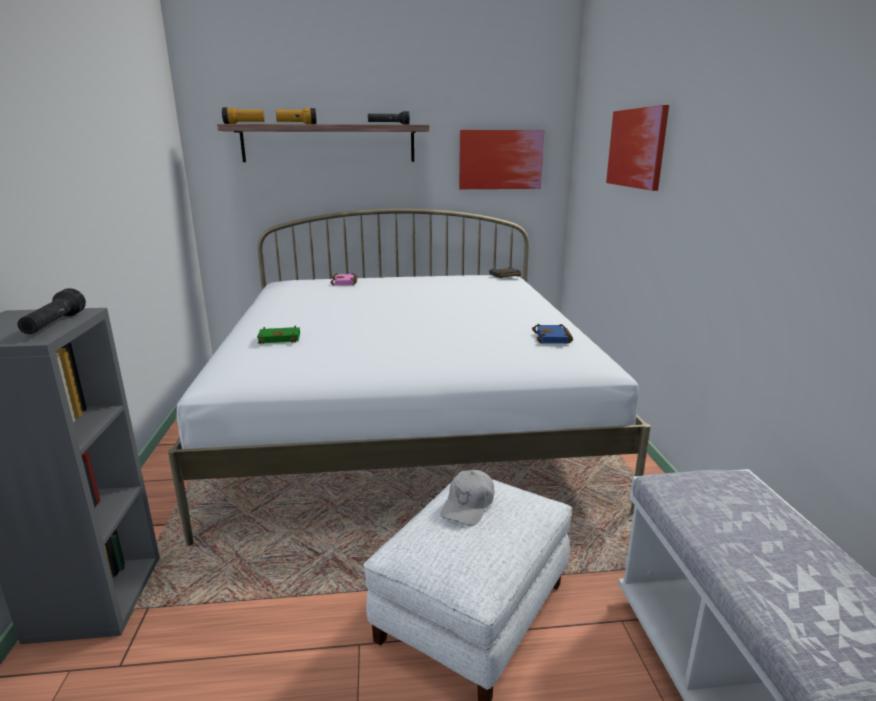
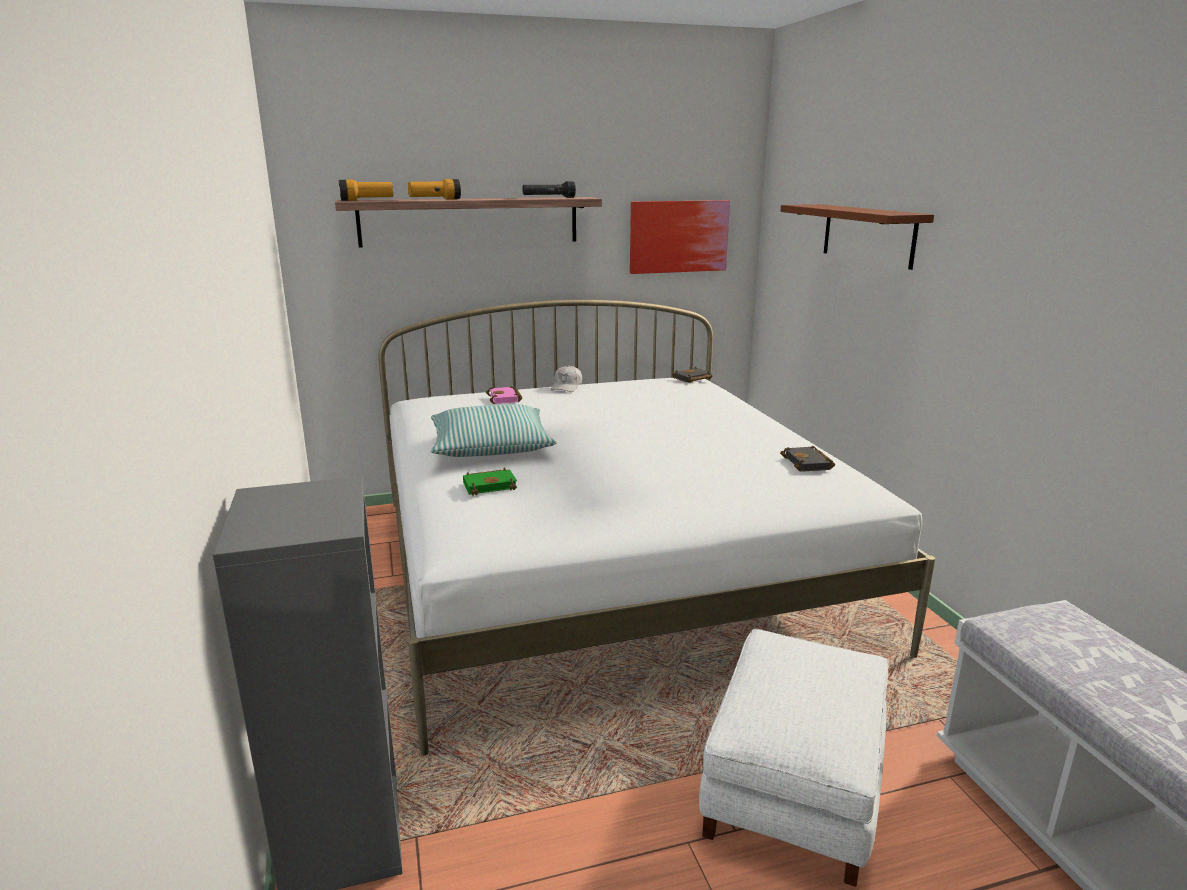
camera: 10 degrees left, 0 degrees up
black flashlight [17,288,86,334] -> none
white cap [440,470,494,526] -> white cap moved to [550,365,582,392]
blue book [532,324,573,344] -> black book [780,446,835,472]
picture [606,105,669,191] -> brown shelf [781,204,934,270]
none -> pillow [431,404,557,457]

